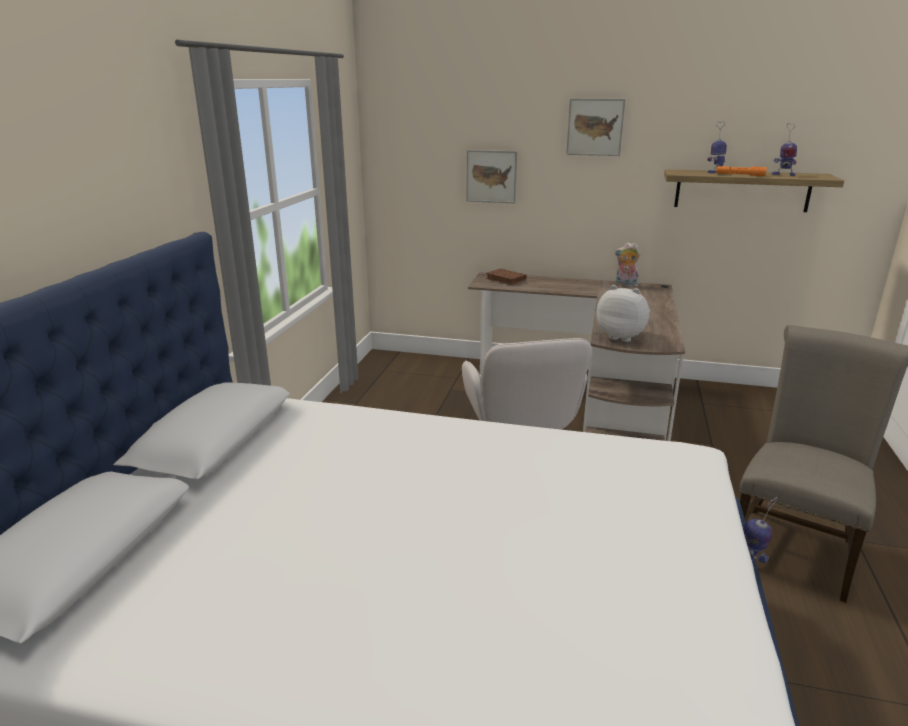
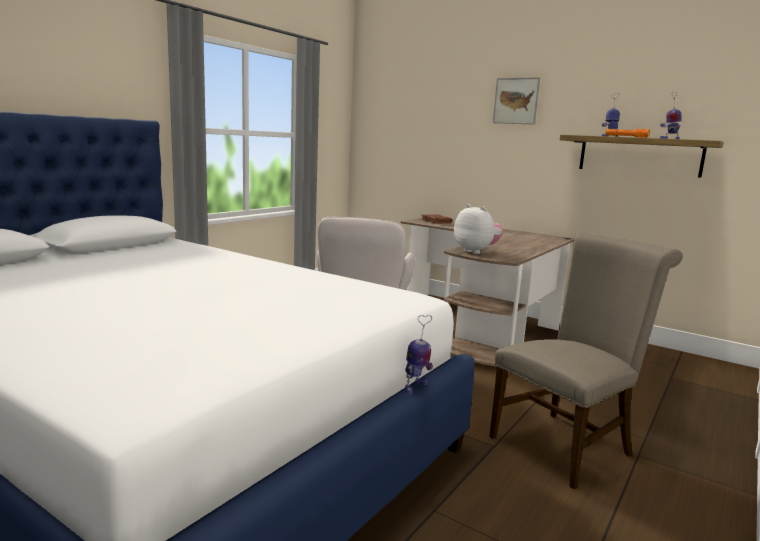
camera: 20 degrees right, 10 degrees down
picture [466,150,517,203] -> none
plush toy [615,242,640,287] -> none

